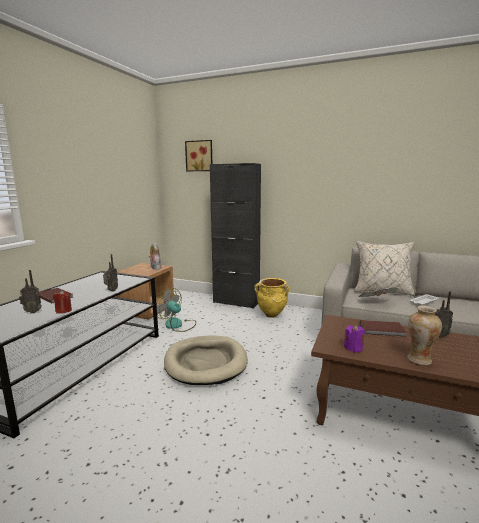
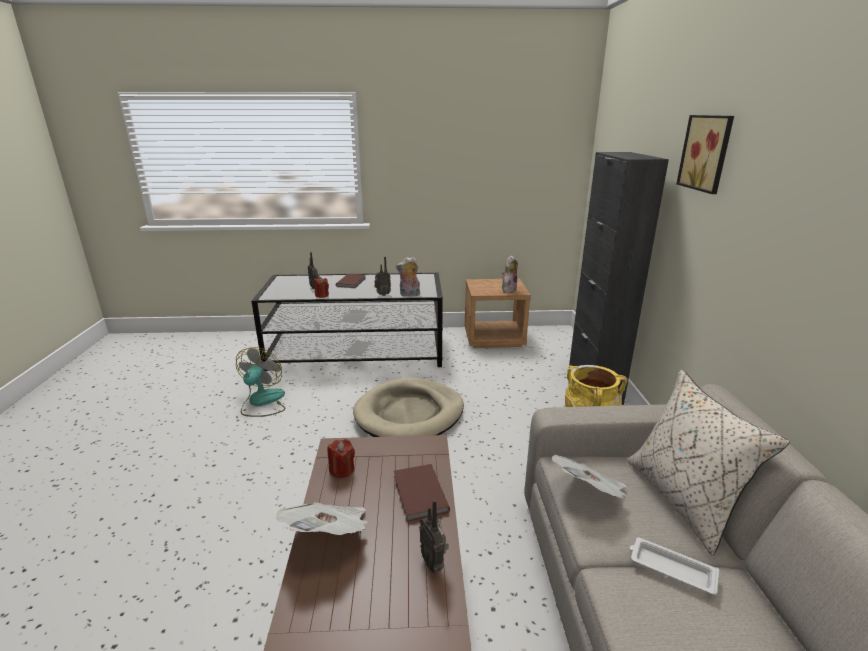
camera: 65 degrees right, 10 degrees up
fan [156,288,196,332] -> fan moved to [236,347,285,417]
picture [185,140,212,171] -> picture moved to [676,115,734,194]
purple candle [344,325,365,352] -> red candle [328,439,355,478]
vase [407,306,442,365] -> newspaper [276,502,368,535]
none -> plush toy [396,257,420,297]

